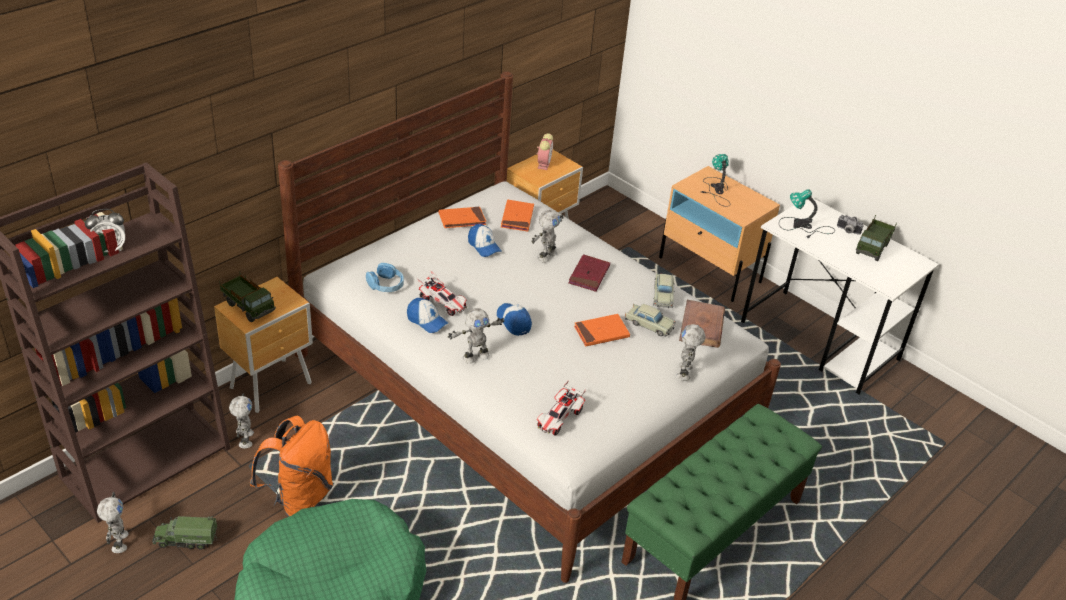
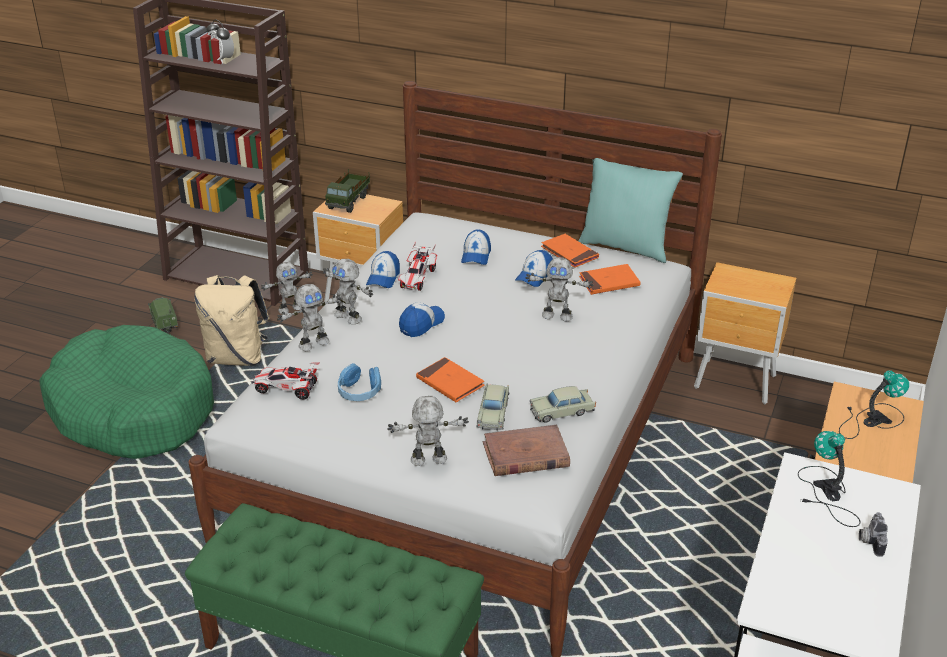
camera: 70 degrees right, 5 degrees down
toy robot [97,492,129,553] -> toy robot moved to [277,284,341,351]
orange backpack [250,416,333,517] -> beige backpack [194,275,269,366]
blue headphones [366,263,404,292] -> blue headphones moved to [338,363,381,401]
alarm clock [537,133,553,170] -> none
red book [568,254,610,292] -> none
toy truck [856,215,897,261] -> none
none -> cap [461,230,491,265]
none -> turquoise pillow [579,158,683,263]

